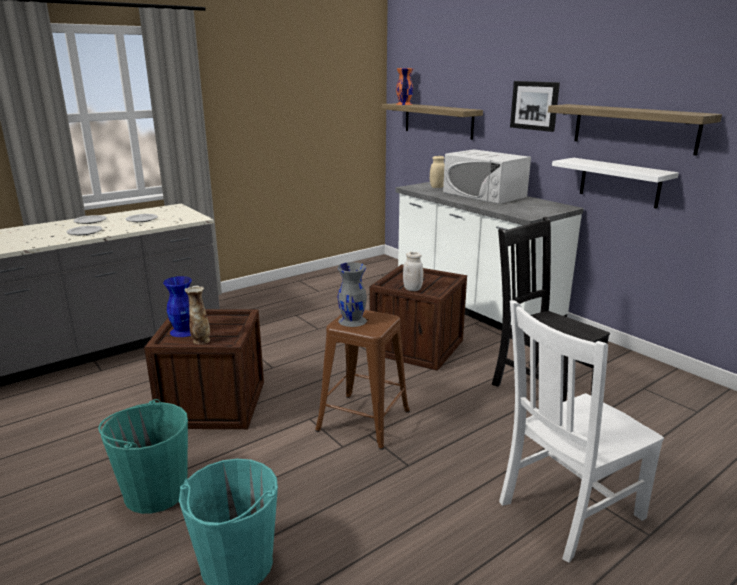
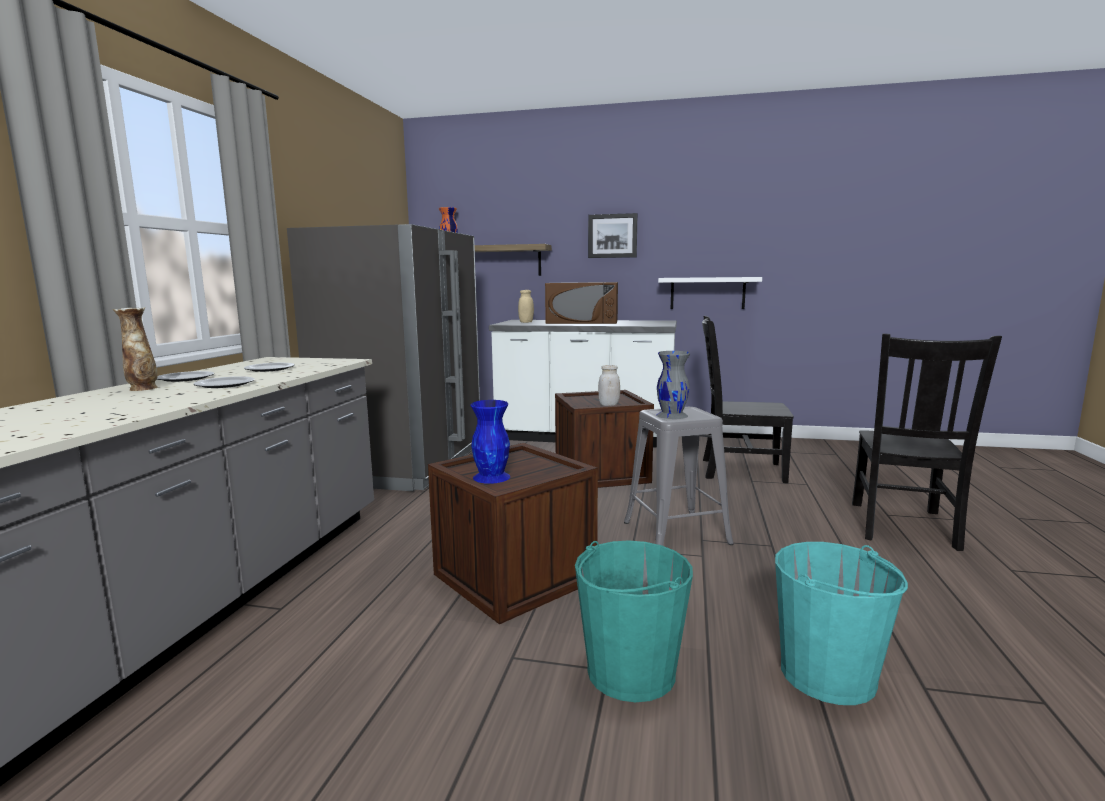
camera: 40 degrees left, 10 degrees down
vase [184,286,210,344] -> vase moved to [112,307,158,391]
brown stool [315,310,410,450] -> grey stool [624,407,734,546]
white microwave [443,149,531,204] -> brown microwave [545,282,618,324]
white chair [499,300,664,563] -> black chair [852,334,1002,551]
shelf [548,104,722,156] -> none
none -> grey fridge [287,224,480,491]

